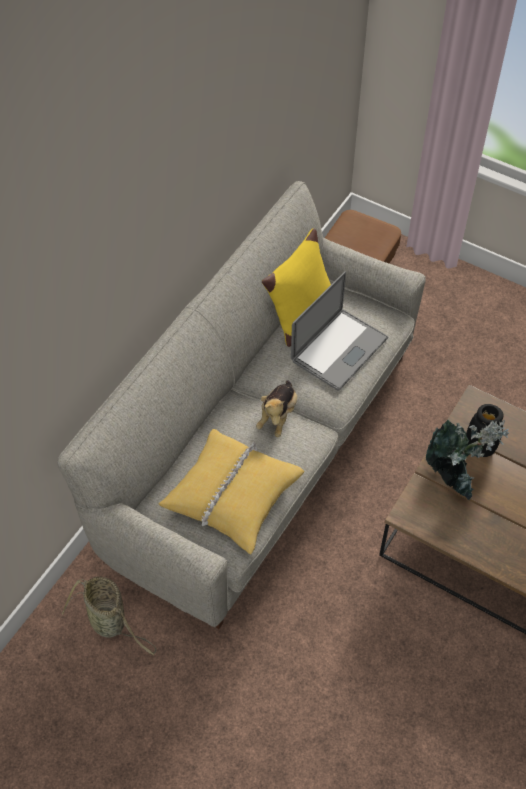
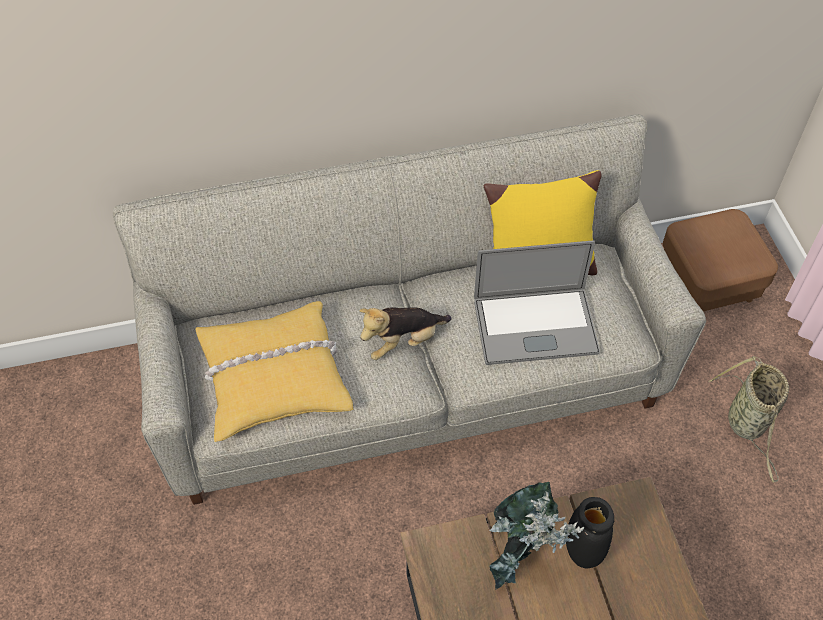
camera: 45 degrees right, 0 degrees up
basket [62,577,157,655] -> basket moved to [708,356,789,483]

